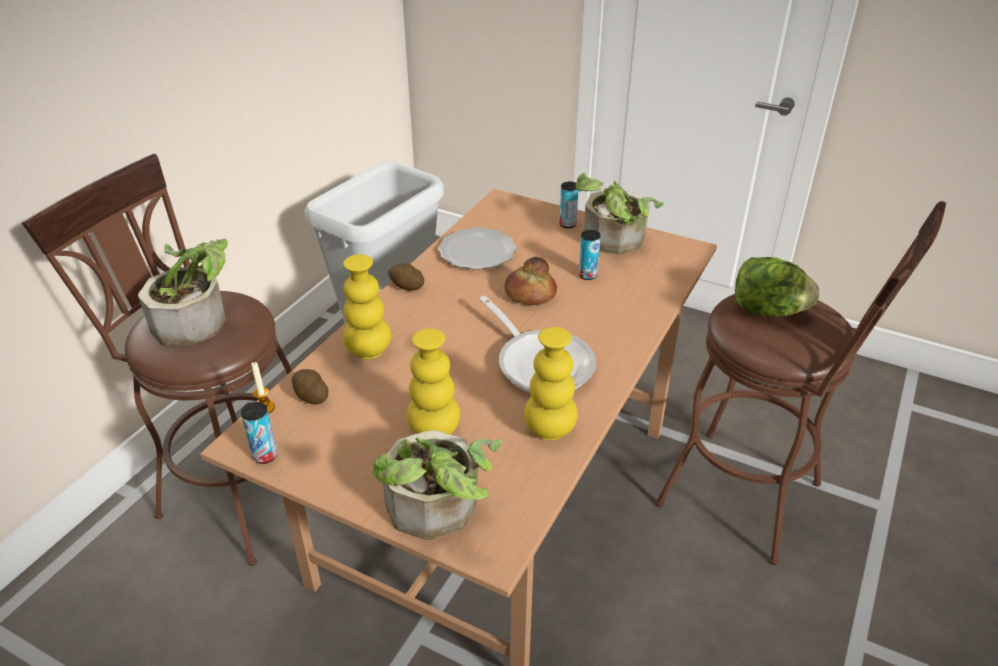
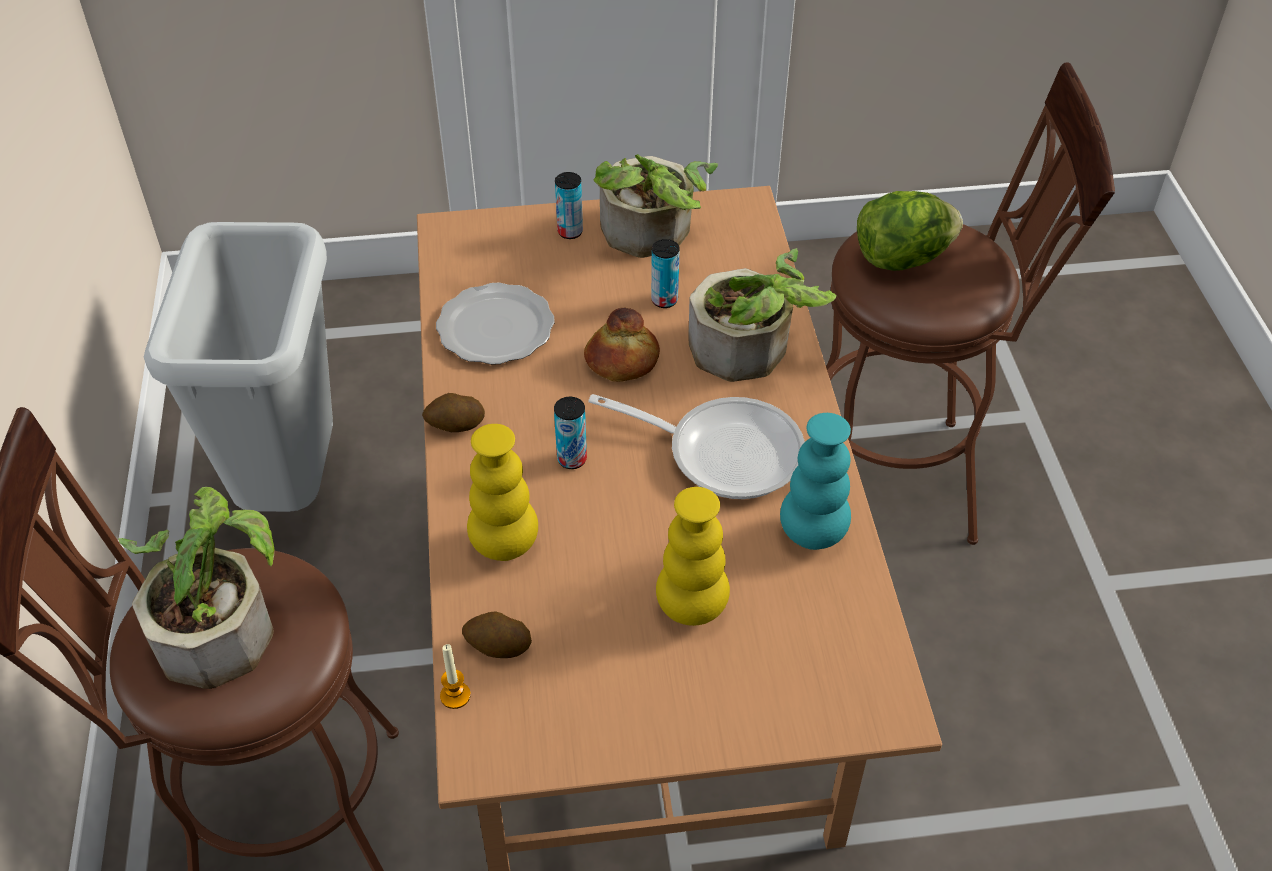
camera: 35 degrees left, 10 degrees up
can [241,402,277,464] -> can moved to [554,397,587,469]
potted plant [372,430,502,540] -> potted plant moved to [688,248,837,382]
yellow vase [524,327,578,440] -> turquoise vase [780,413,851,550]

